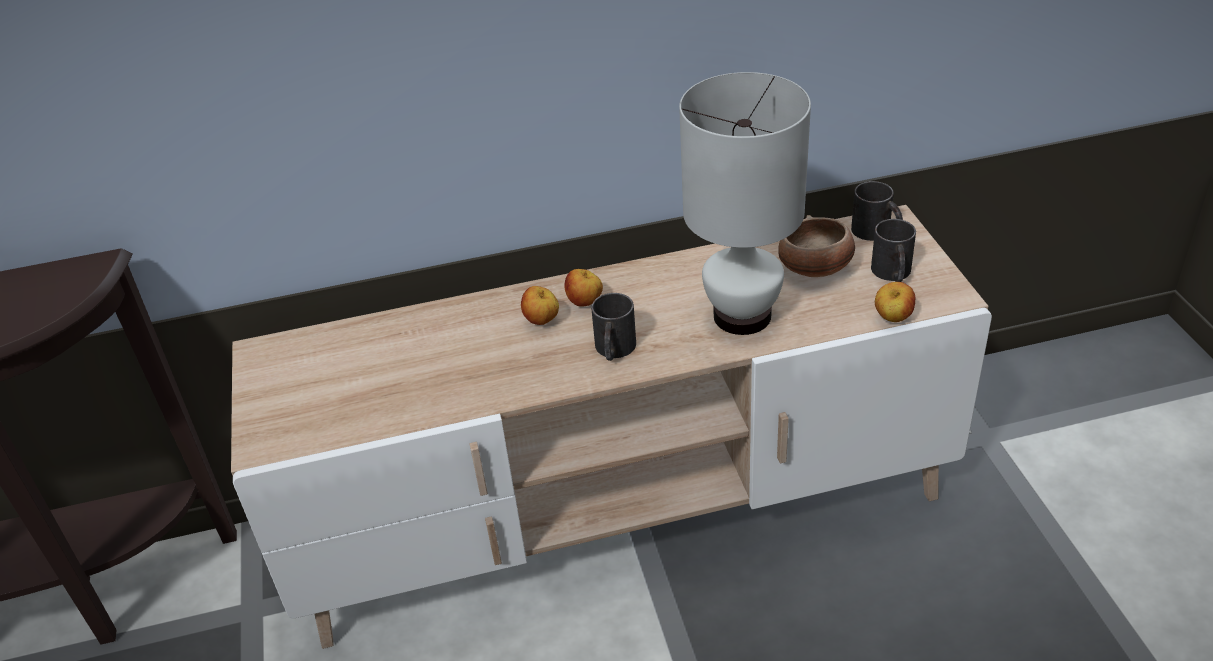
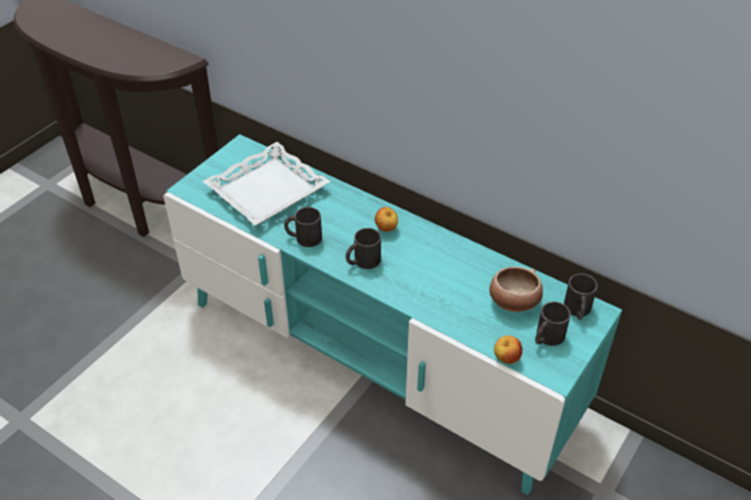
camera: 45 degrees right, 5 degrees up
beige tv stand [231,205,992,649] -> turquoise tv stand [163,134,622,495]
apple [521,286,559,325] -> none
white table lamp [679,72,811,335] -> none
none -> white tray [203,142,331,225]
none -> black mug [284,207,322,247]

